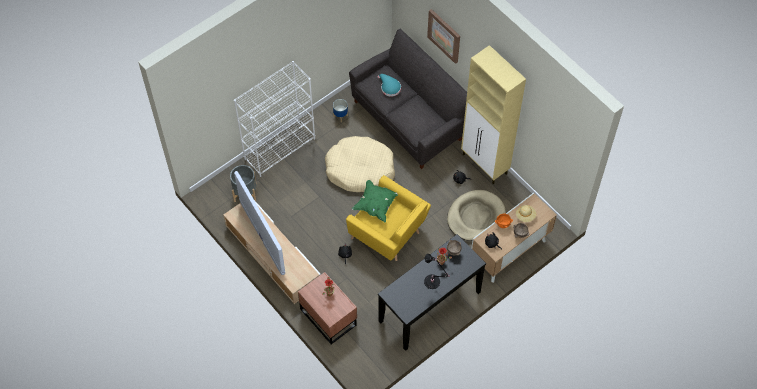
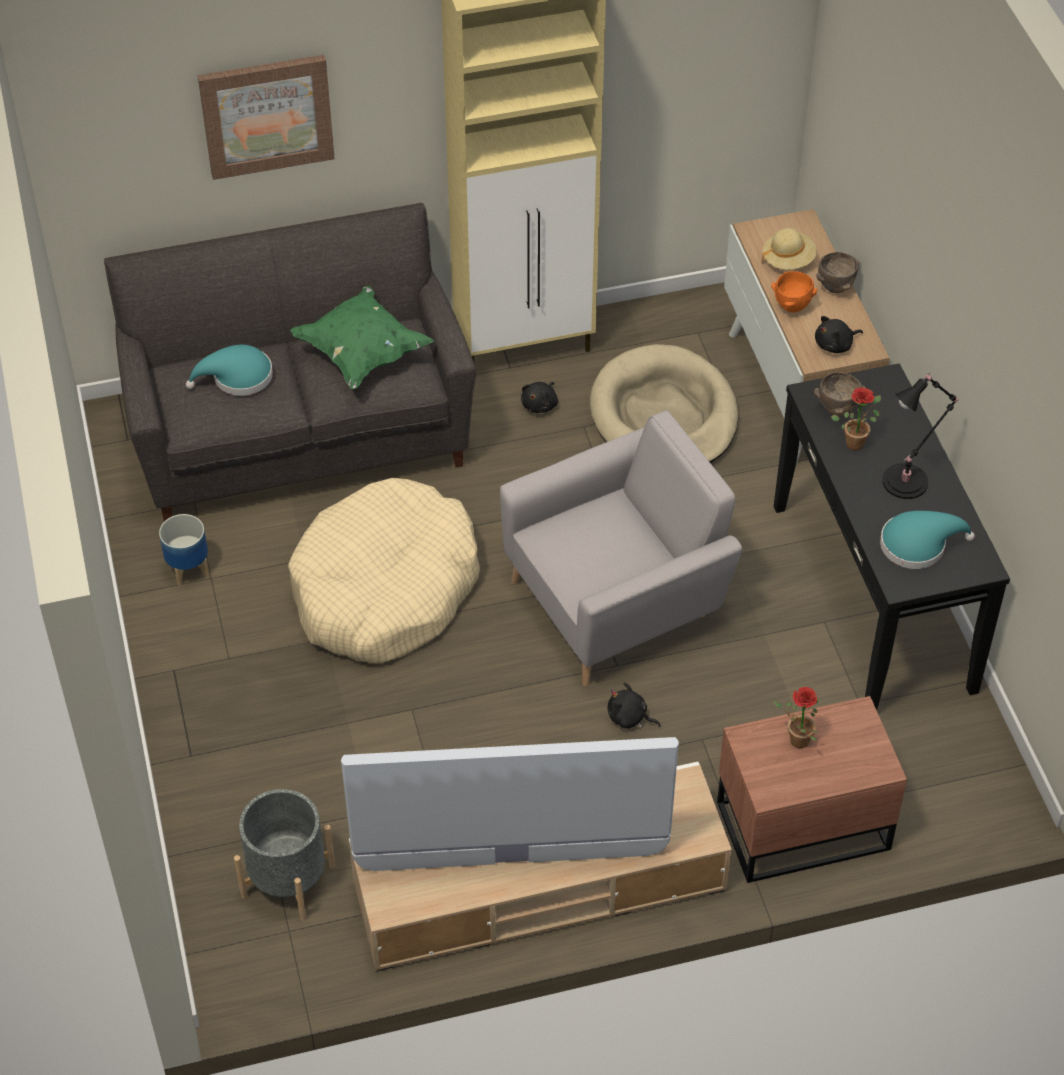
camera: 65 degrees left, 10 degrees down
white bookcase [234,61,315,177] -> none
yellow armchair [346,175,431,261] -> grey armchair [500,411,742,686]
green pillow [352,180,398,222] -> green pillow moved to [290,286,434,389]
none -> turquoise hat [880,511,975,569]

